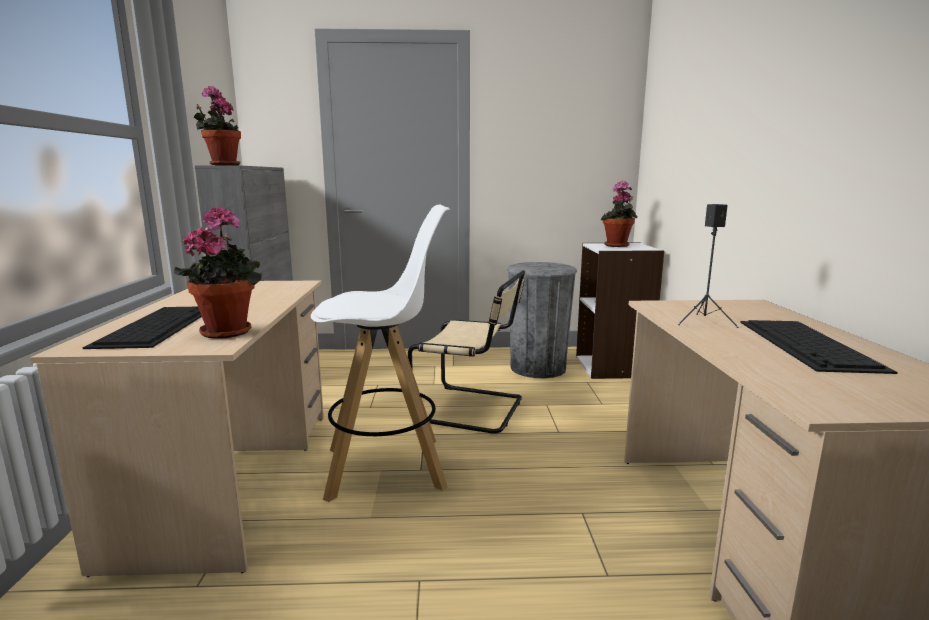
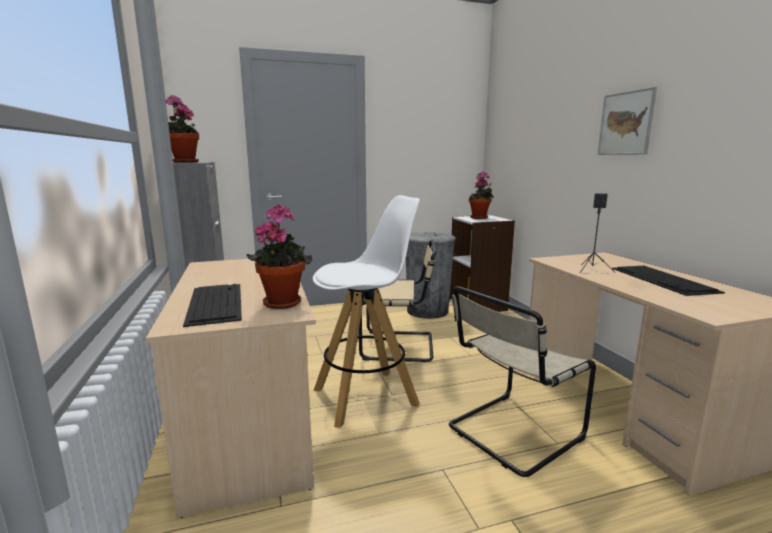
camera: 15 degrees left, 0 degrees up
none -> beige chair [449,286,596,477]
none -> picture [598,87,657,155]

